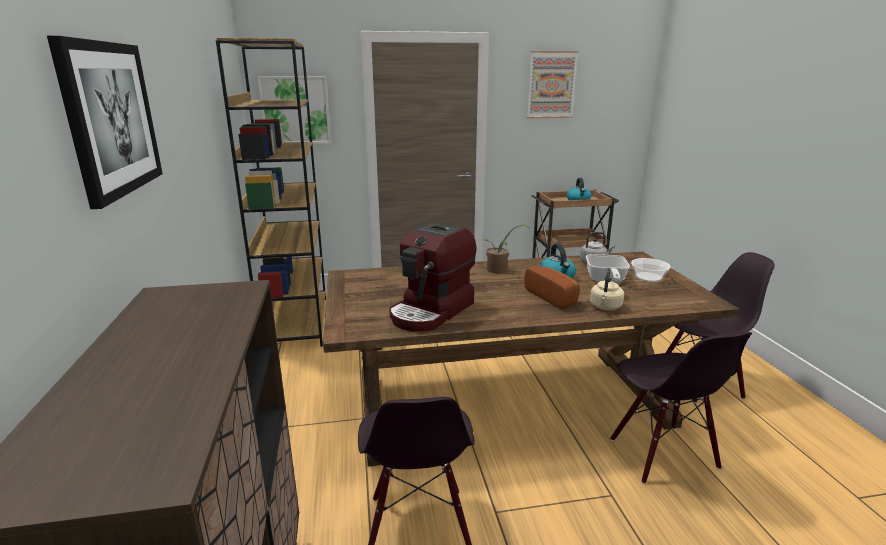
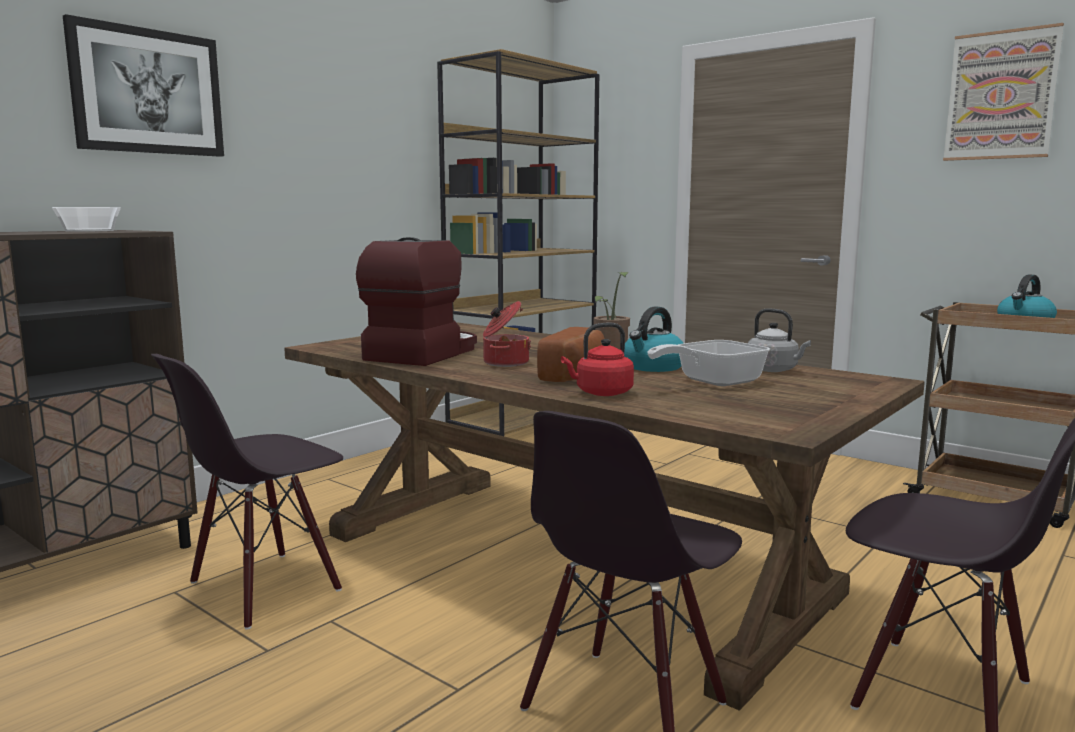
camera: 50 degrees right, 10 degrees down
picture [257,76,331,144] -> none
coffee machine [389,222,476,331] -> coffee machine turned 120 degrees clockwise [356,237,477,366]
beige kettle [590,268,624,310] -> red kettle [561,322,634,396]
bowl [631,258,670,282] -> bowl moved to [52,207,121,232]
none -> cooking pot [483,301,531,367]

